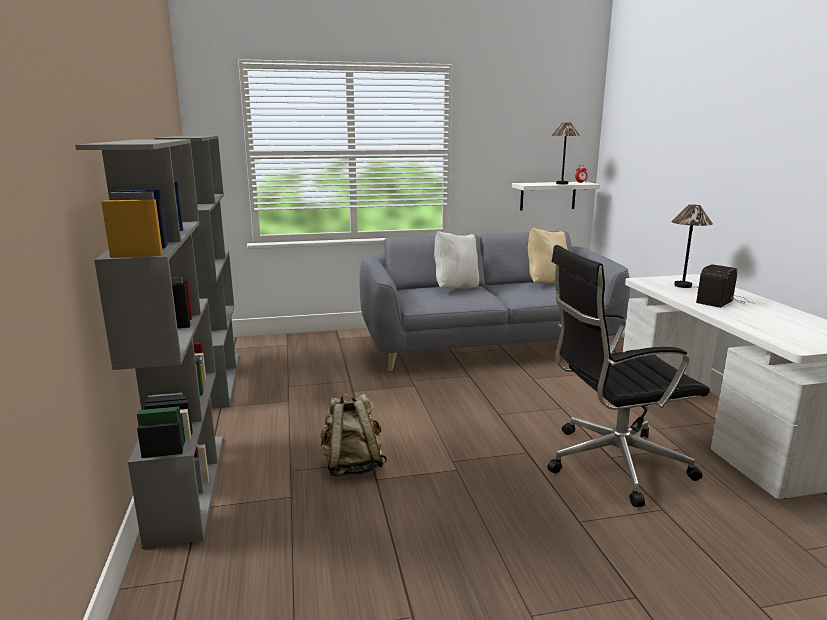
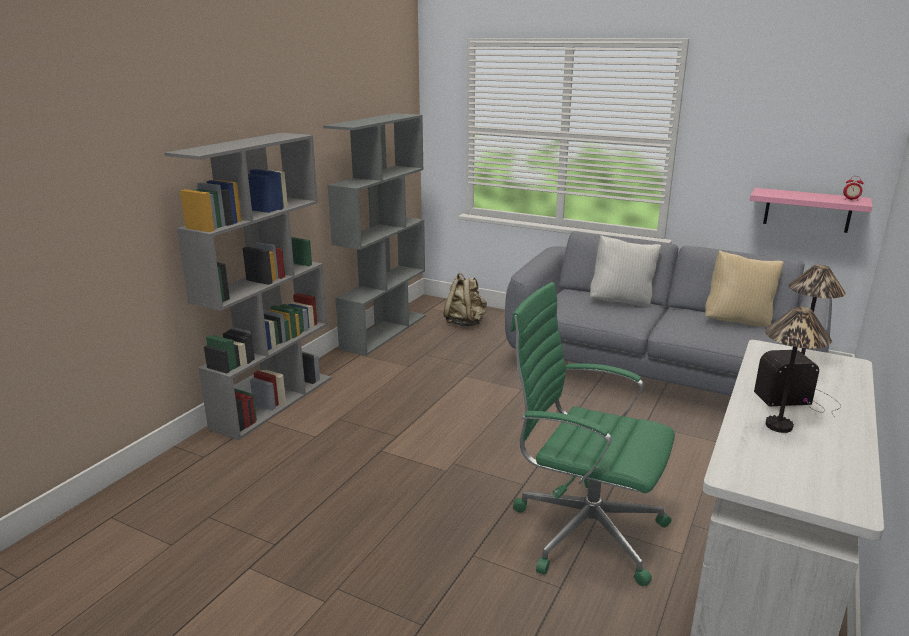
camera: 40 degrees right, 5 degrees up
beige backpack [320,393,387,477] -> beige backpack moved to [443,273,487,326]
white shelf [512,182,600,211] -> pink shelf [750,188,872,233]
black office chair [547,245,710,507] -> green office chair [510,282,675,586]
table lamp [552,122,580,185] -> table lamp moved to [765,307,832,433]

